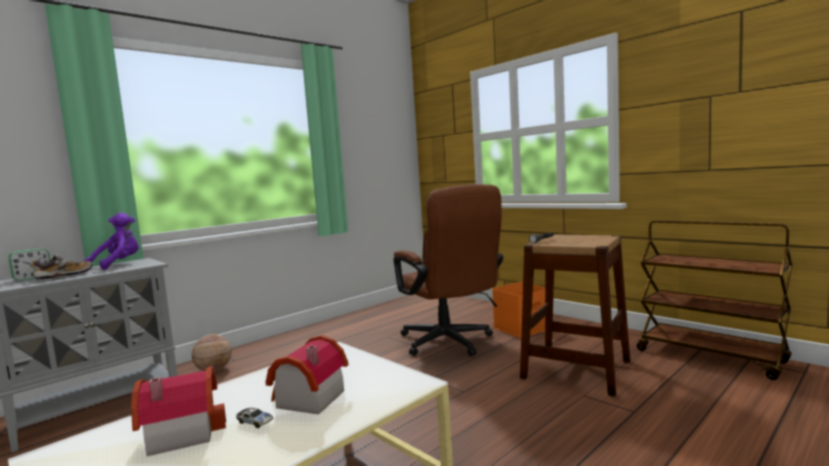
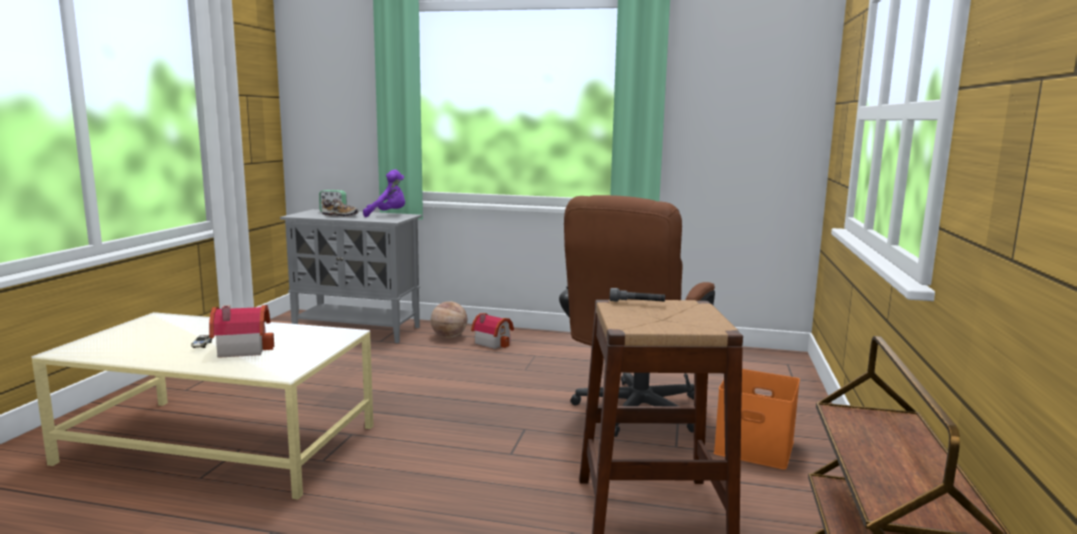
camera: 55 degrees right, 5 degrees up
toy house [131,366,226,456] -> toy house moved to [471,313,514,349]

